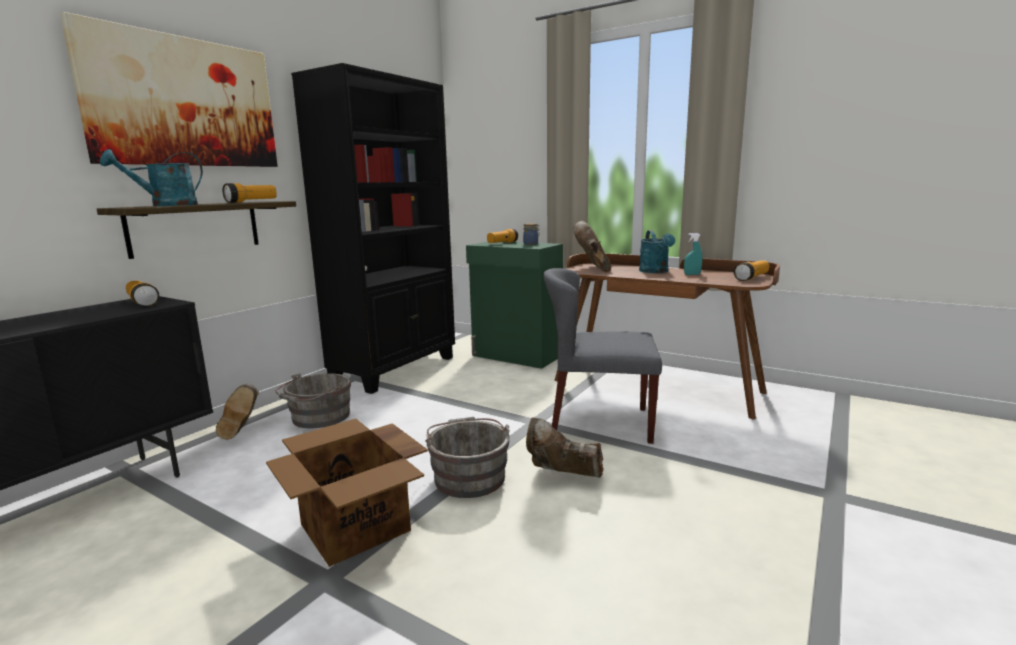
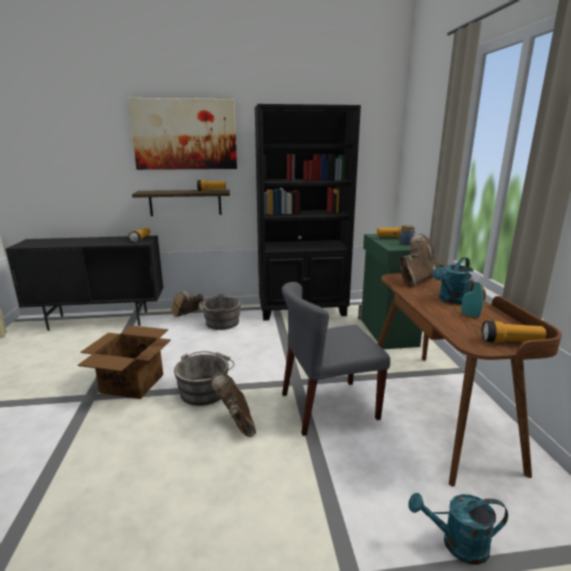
camera: 50 degrees right, 5 degrees up
turquoise watering can [100,149,203,206] -> turquoise watering can moved to [408,493,508,565]
grey chair [543,268,662,444] -> grey chair turned 75 degrees counterclockwise [282,282,390,436]

